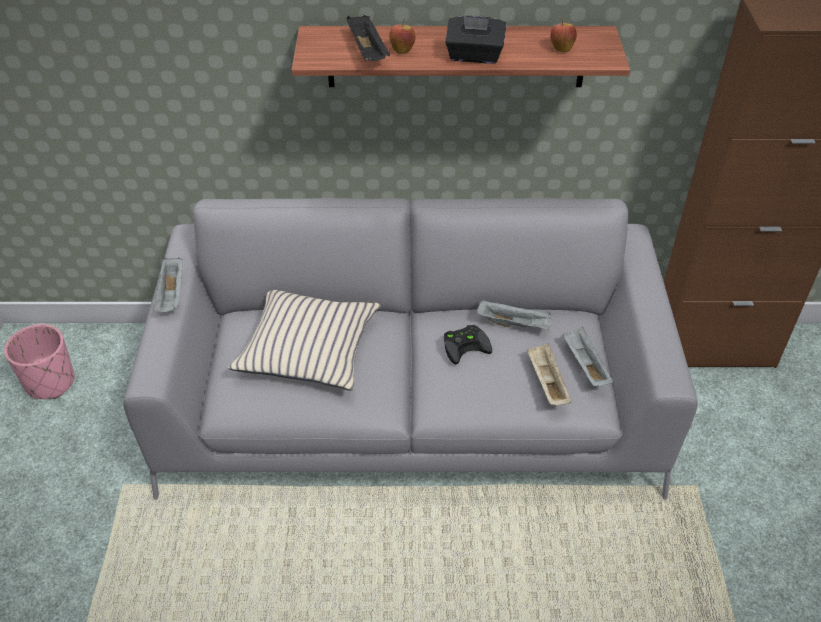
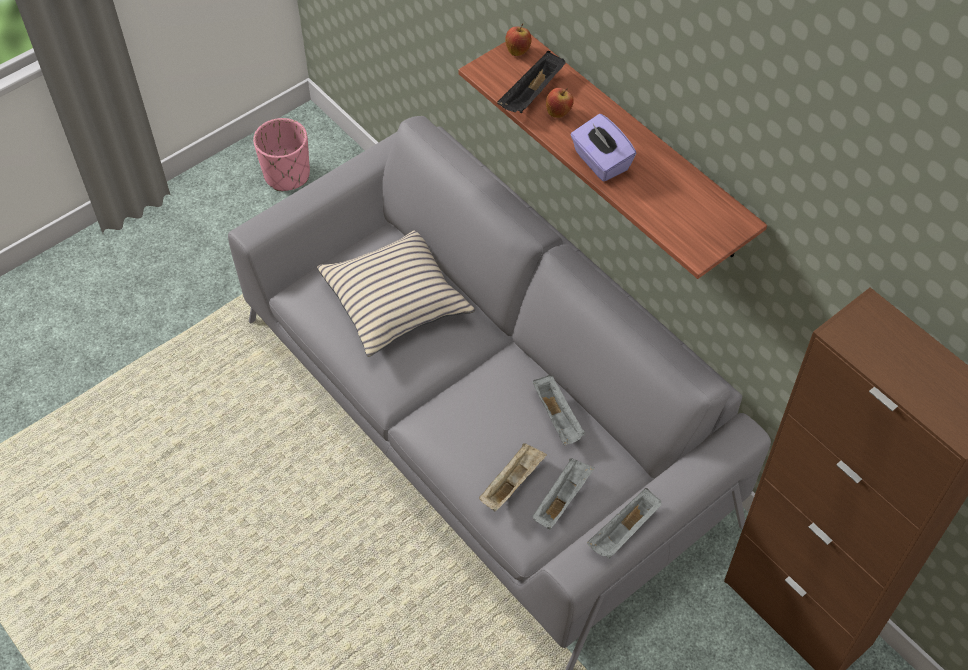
camera: 50 degrees right, 10 degrees up
grey tray [154,257,183,312] -> grey tray moved to [587,488,662,559]
black game controller [444,325,492,364] -> none
black tissue box [445,16,507,64] -> purple tissue box [571,114,636,182]
apple [550,18,577,52] -> apple moved to [505,24,532,56]

